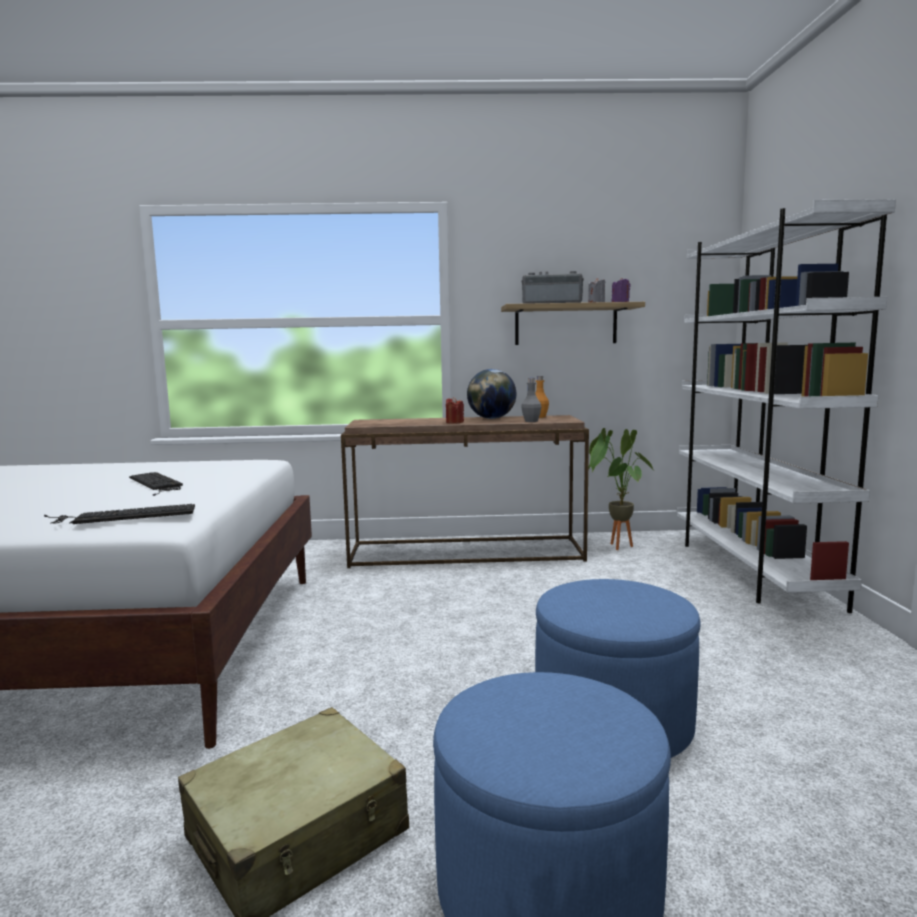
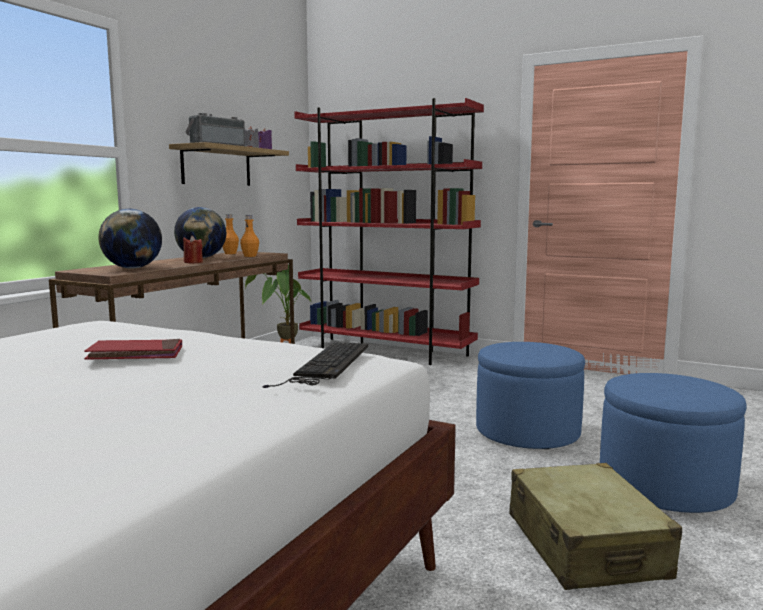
camera: 60 degrees left, 0 degrees up
keyboard [129,472,183,496] -> red book [84,339,182,359]
grey bottle [521,378,541,422] -> orange bottle [240,215,259,257]
white bookcase [676,199,896,613] -> red bookcase [294,98,484,365]
none -> globe [99,209,162,269]

